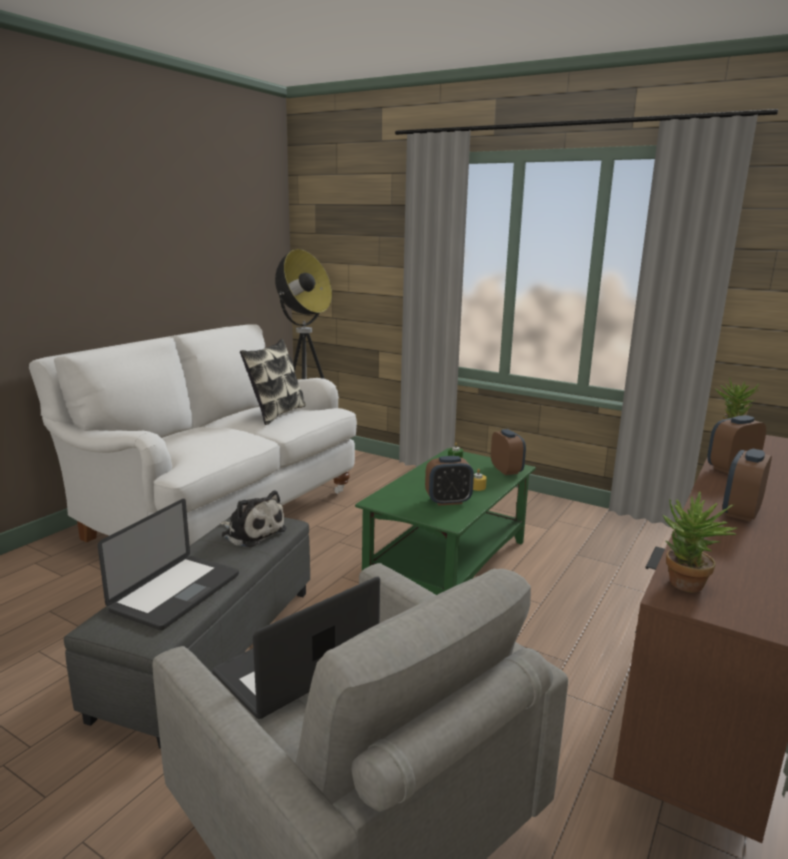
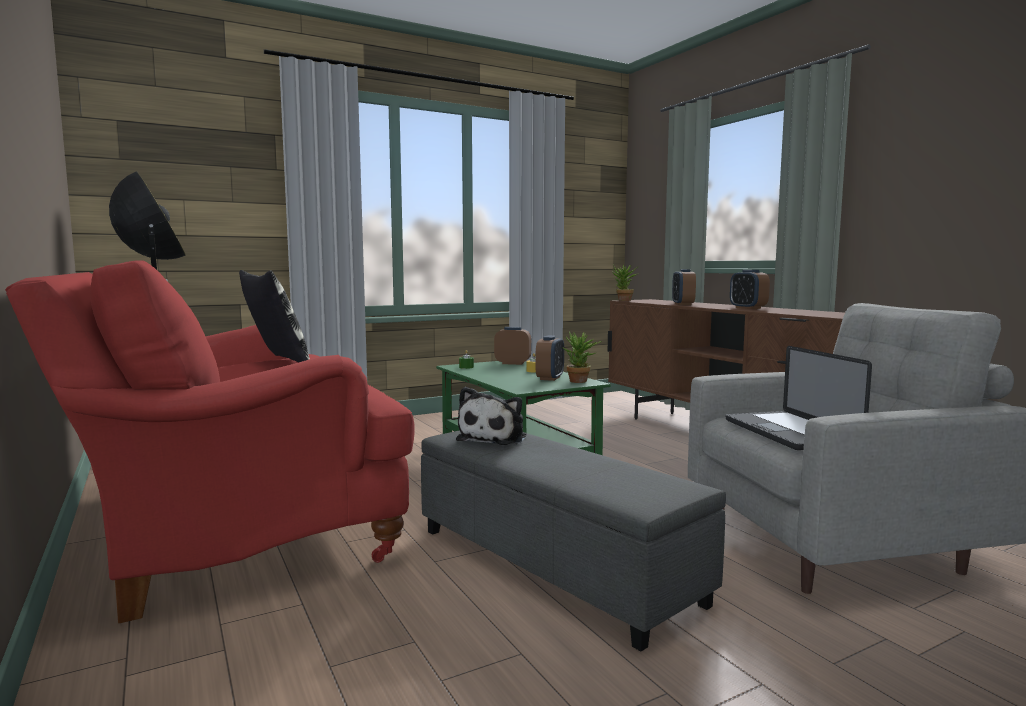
camera: 60 degrees left, 10 degrees down
white sofa [29,324,357,545] -> red sofa [5,260,414,623]
laptop [97,499,239,630] -> none
plush toy [220,490,287,547] -> plush toy turned 135 degrees clockwise [456,387,526,445]
potted plant [663,492,737,593] -> potted plant moved to [562,332,602,383]

